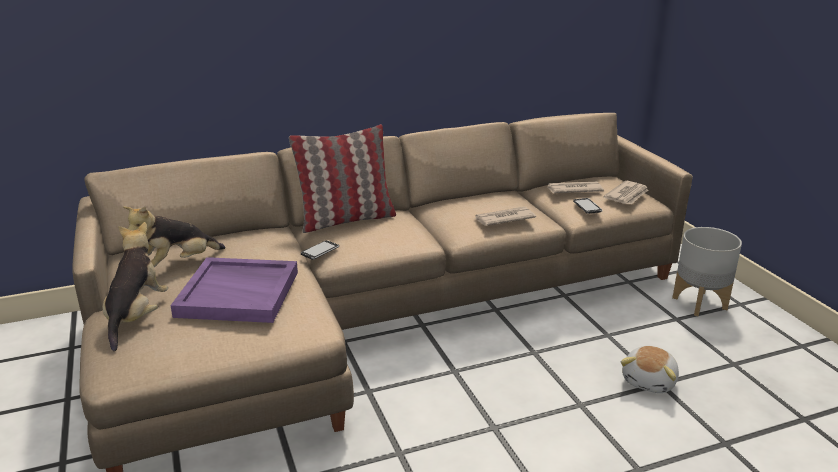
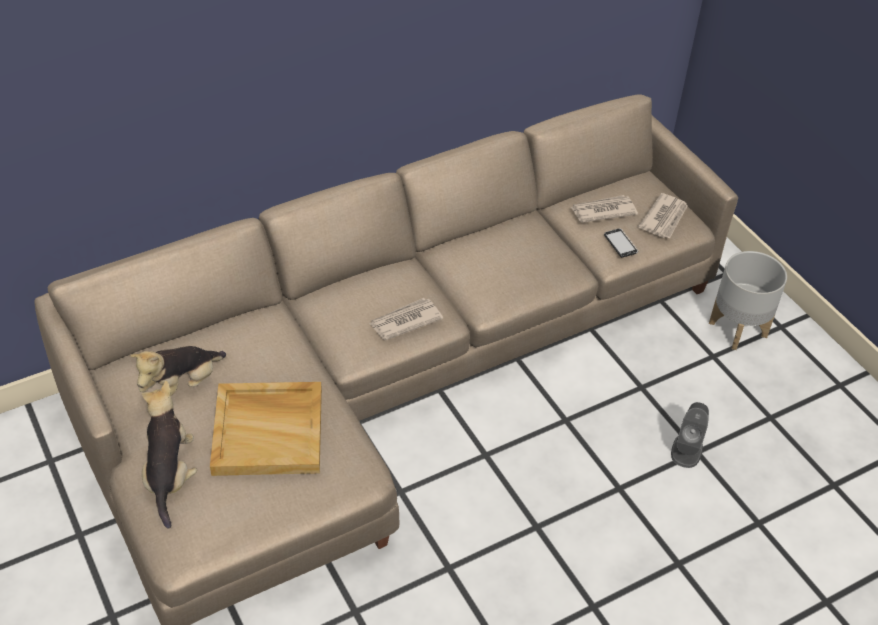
camera: 10 degrees left, 20 degrees up
purple tray [170,257,298,323] -> beige tray [210,382,322,476]
pillow [289,124,396,233] -> none
phone [301,240,339,260] -> none
newspaper [473,207,536,226] -> newspaper moved to [369,298,443,341]
plush toy [621,346,679,393] -> grey speaker [671,402,709,468]

